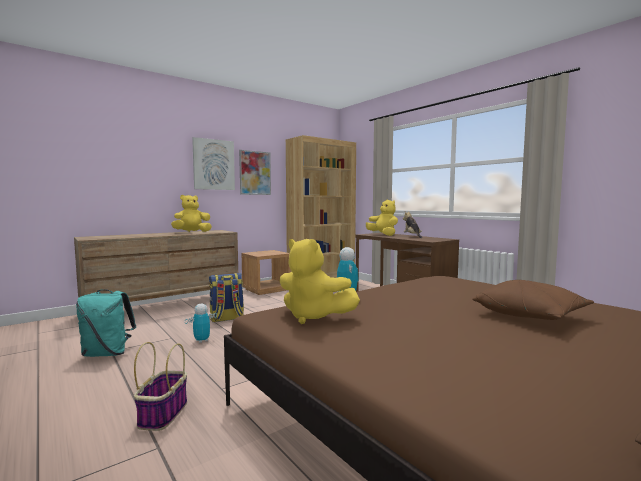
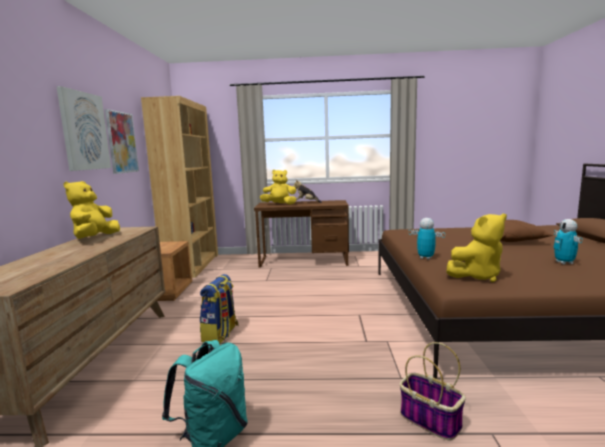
camera: 50 degrees left, 5 degrees up
toy robot [185,303,217,343] -> toy robot moved to [553,219,583,264]

